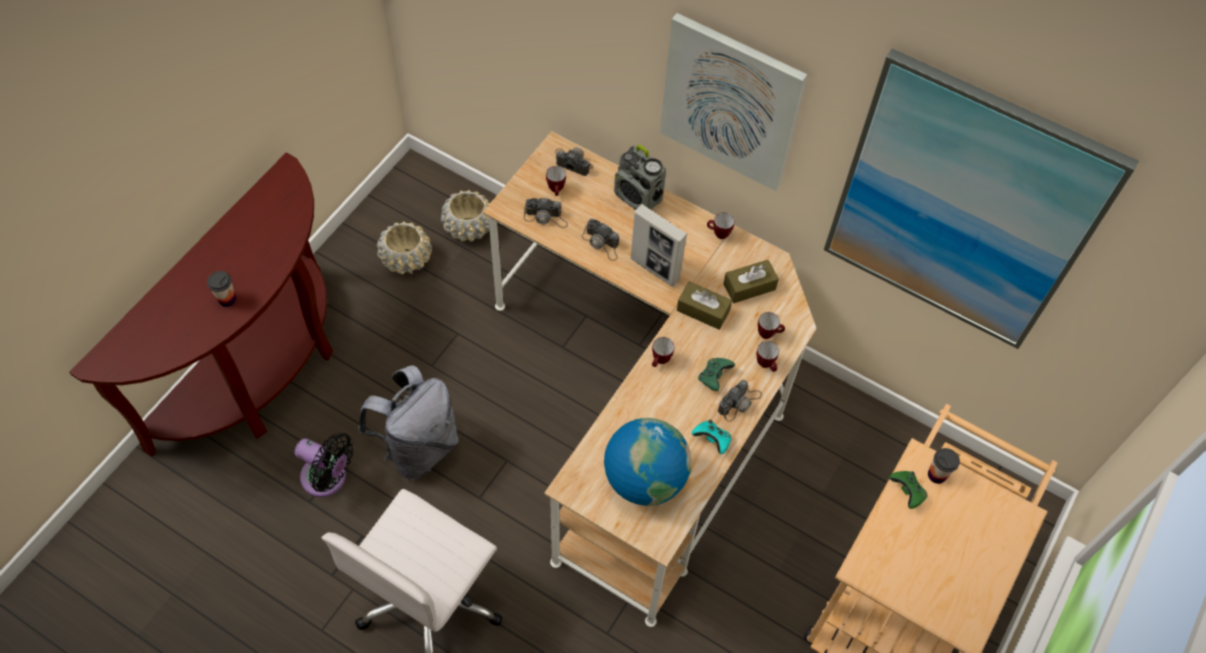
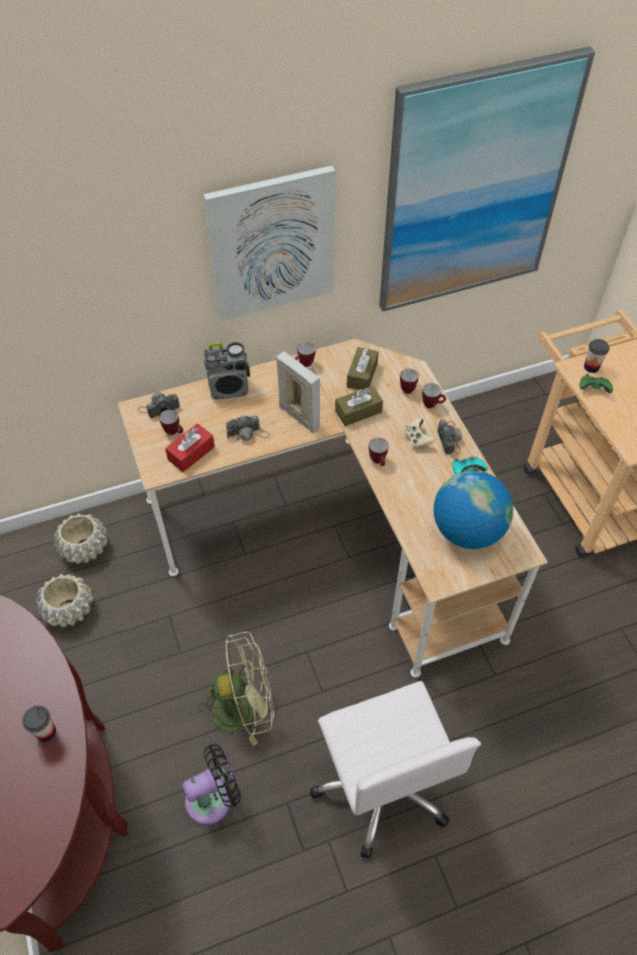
camera: 50 degrees left, 5 degrees down
grey backpack [358,365,459,480] -> green fan [198,632,274,746]
camera [524,197,568,228] -> red tissue box [165,424,215,472]
picture frame [631,204,687,287] -> picture frame turned 120 degrees counterclockwise [276,352,320,433]
green game controller [698,358,735,391] -> beige game controller [404,418,435,448]

